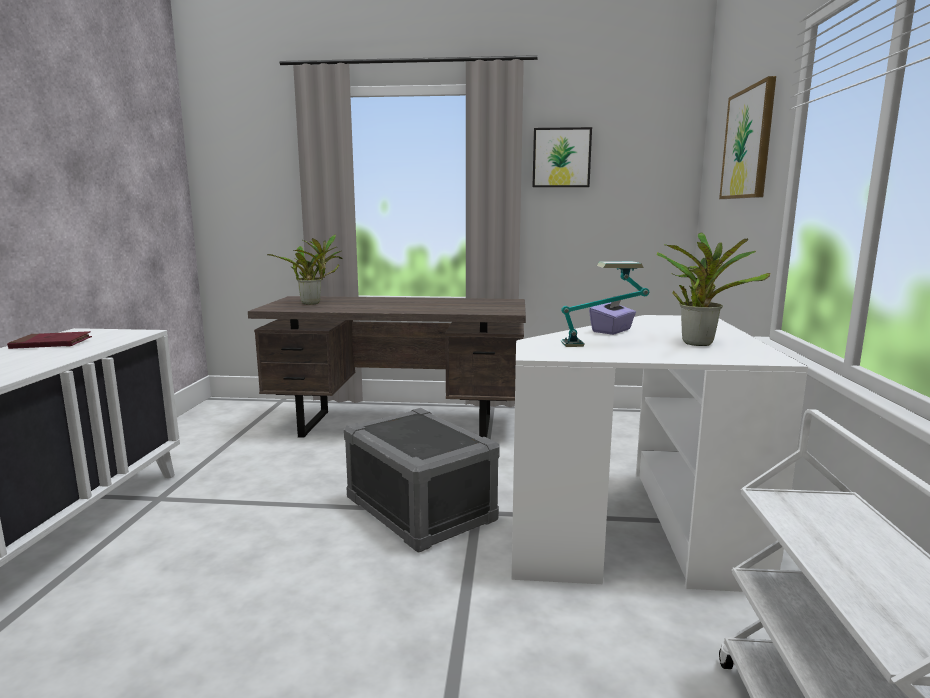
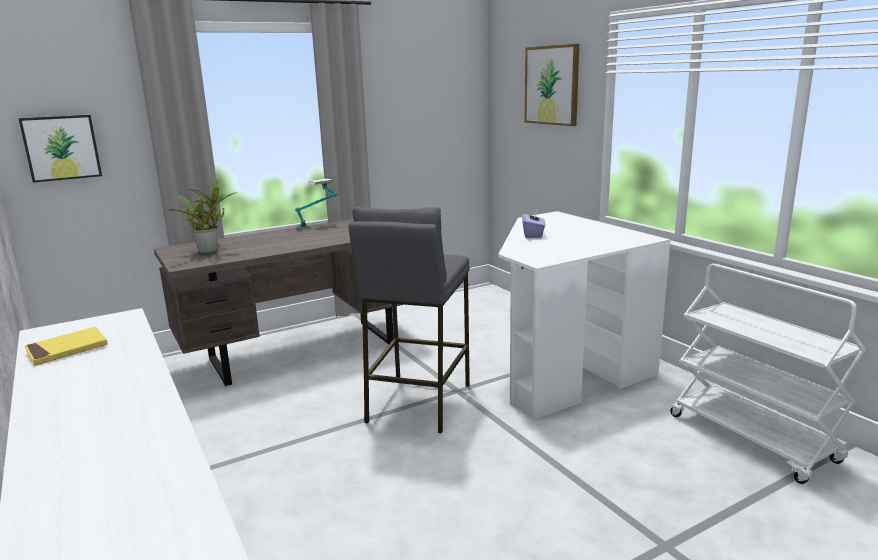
camera: 35 degrees left, 5 degrees up
red book [7,331,92,349] -> yellow book [25,327,108,366]
grey storage box [344,408,500,553] -> grey stool [349,207,470,433]
picture [533,127,592,187] -> picture moved to [19,115,102,183]
table lamp [561,261,649,347] -> table lamp moved to [295,178,338,230]
potted plant [656,232,770,346] -> none

